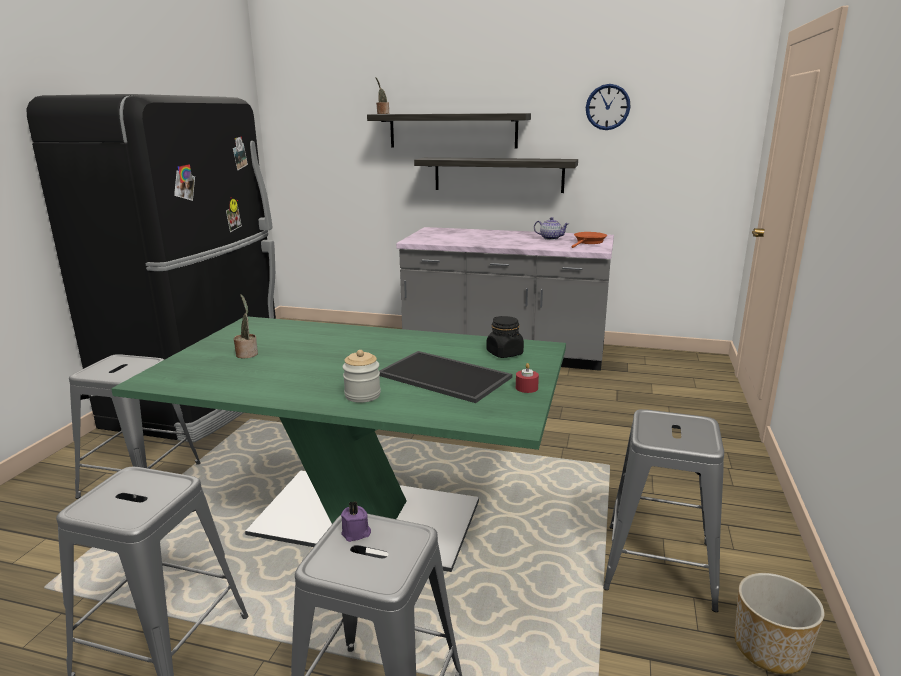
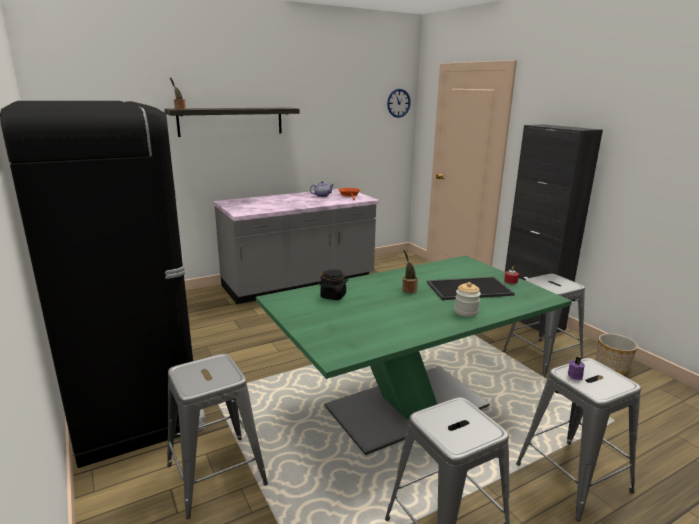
camera: 45 degrees left, 0 degrees up
potted plant [234,295,258,358] -> potted plant moved to [402,249,418,293]
shelf [414,157,578,193] -> none
black jar [486,316,524,358] -> black jar moved to [319,270,348,300]
wall clock [586,84,631,130] -> wall clock moved to [387,89,411,118]
none -> black cabinet [505,124,603,334]

